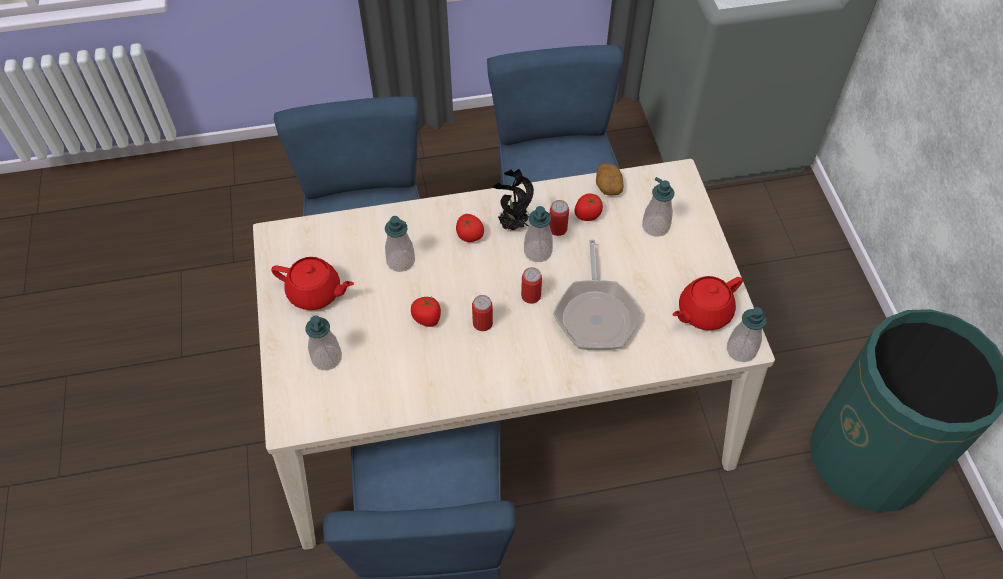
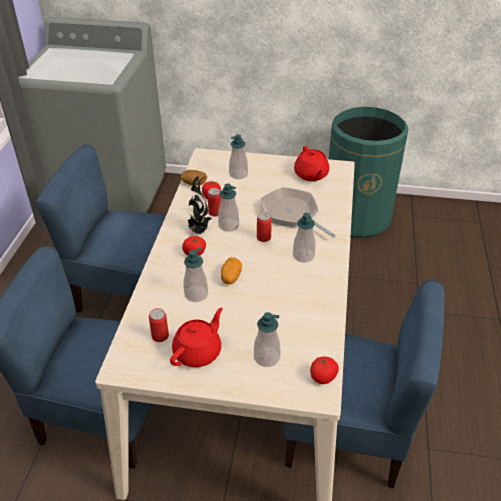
camera: 70 degrees left, 15 degrees down
tomato [411,297,441,327] -> tomato moved to [310,357,339,384]
can [472,295,493,331] -> can moved to [149,308,169,342]
frying pan [553,240,642,350] -> frying pan turned 150 degrees counterclockwise [261,187,336,238]
soap dispenser [727,307,766,362] -> soap dispenser moved to [293,213,315,263]
none -> potato [221,257,242,285]

